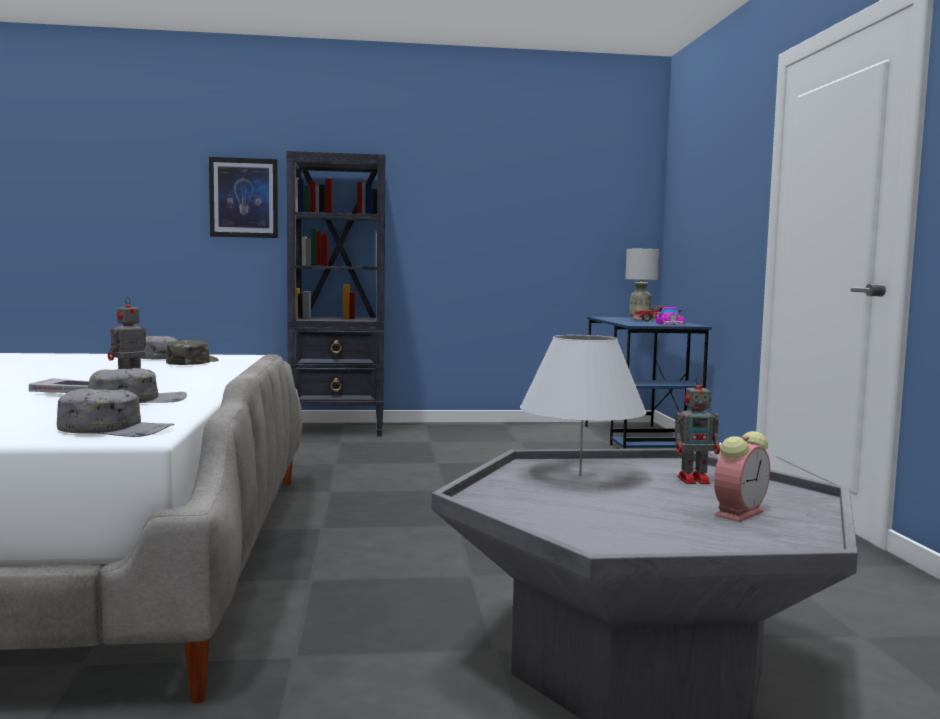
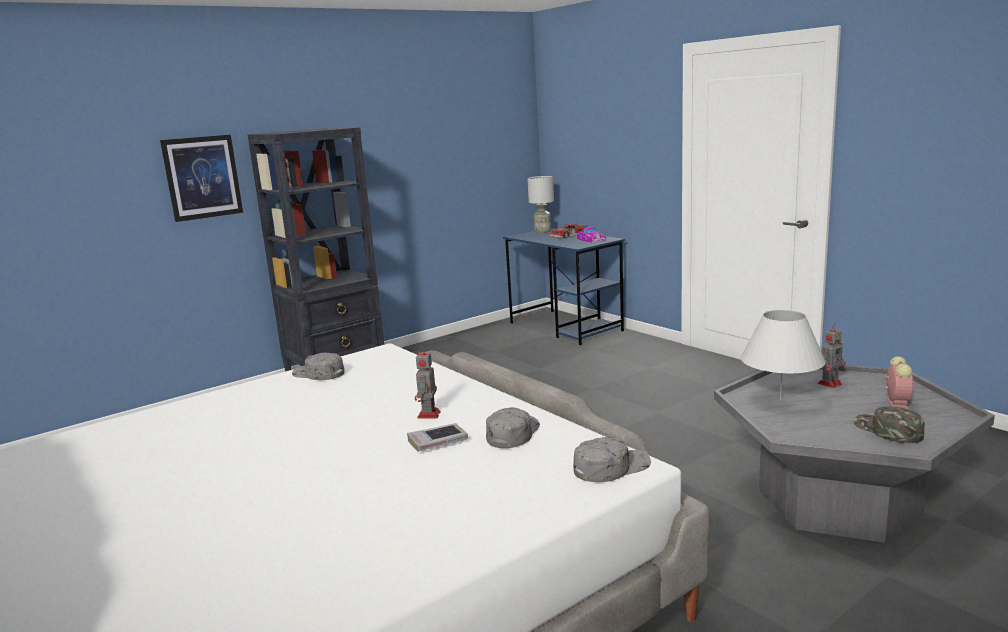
camera: 30 degrees left, 10 degrees up
green cap [166,340,219,365] -> green cap moved to [853,407,925,443]

